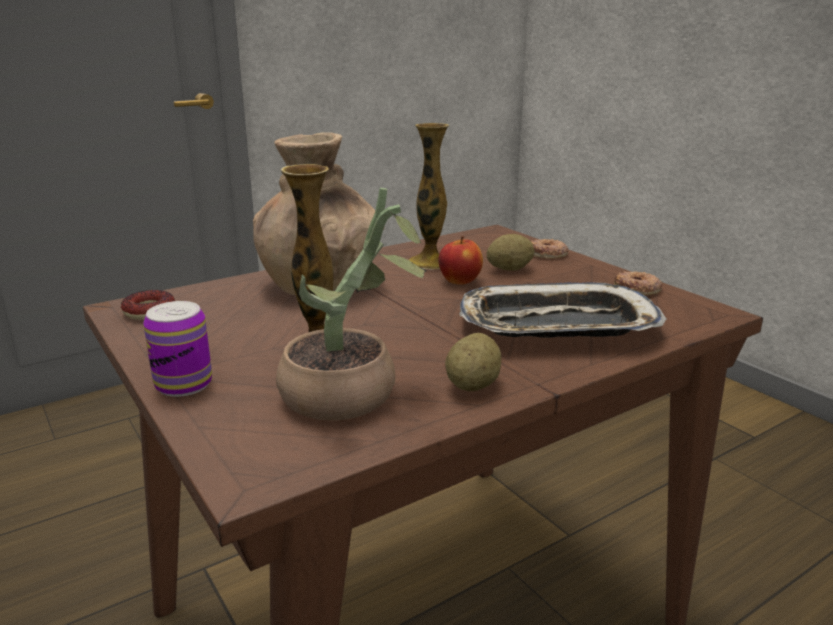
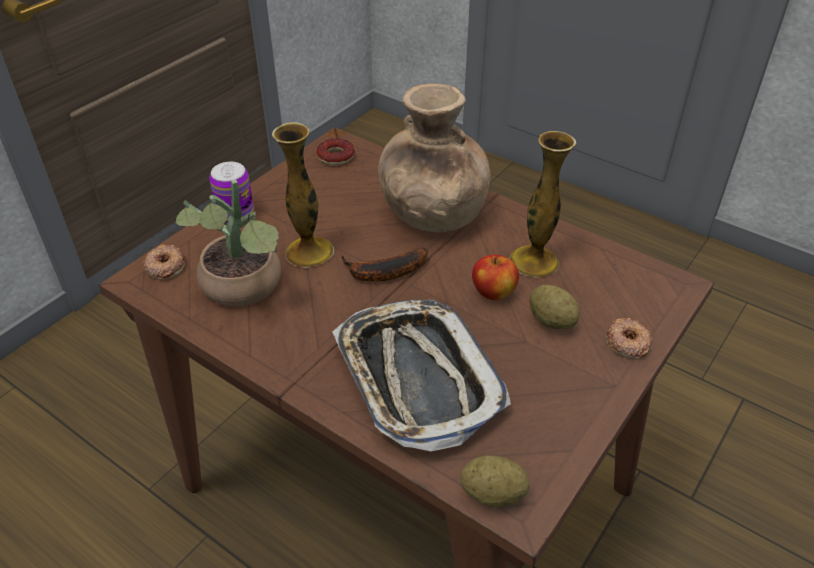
camera: 70 degrees right, 20 degrees up
potato [445,333,501,391] -> potato moved to [460,455,529,508]
donut [614,271,662,295] -> donut moved to [143,245,185,281]
none -> banana [342,248,428,282]

